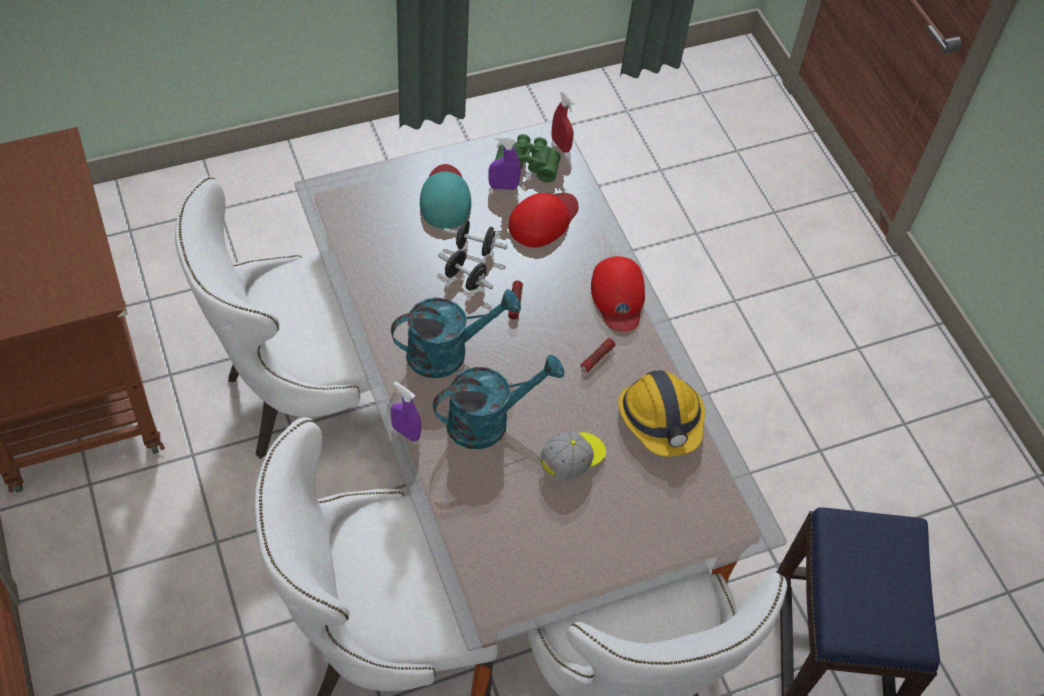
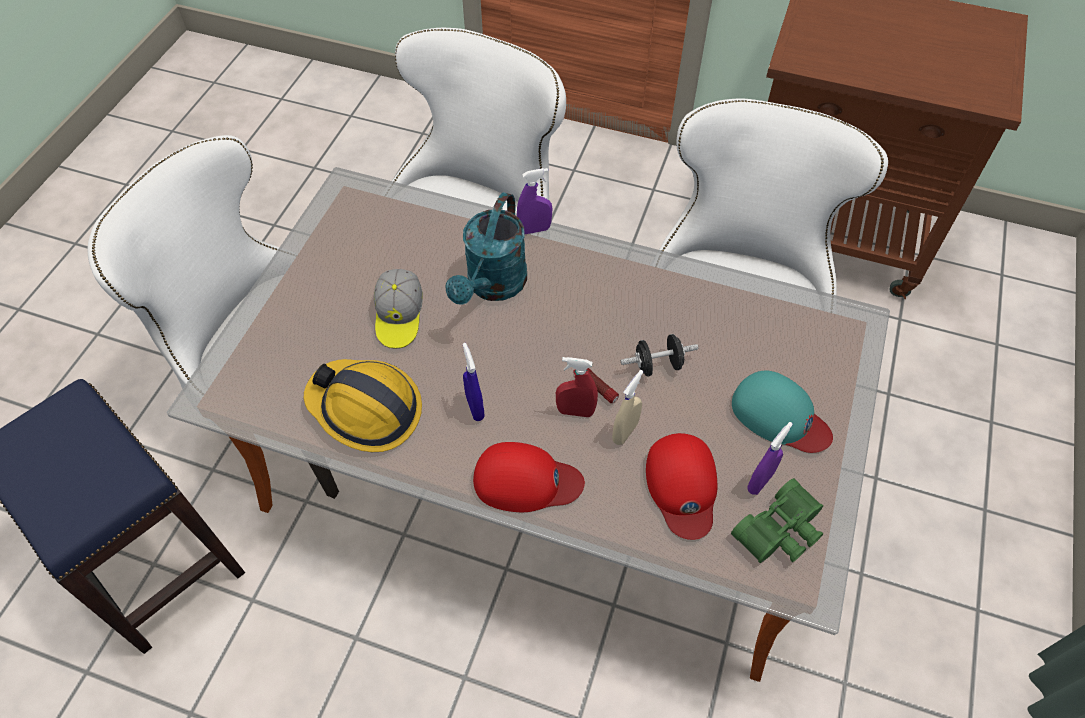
camera: 135 degrees right, 0 degrees up
turquoise watering can [391,289,521,378] -> none
black dumbbell [444,220,507,256] -> none
red spray bottle [551,91,575,153] -> red spray bottle moved to [556,357,598,417]
flashlight [581,338,615,372] -> blue spray bottle [463,343,485,421]
red cap [591,256,645,332] -> red cap turned 150 degrees clockwise [473,442,585,512]
none -> beige spray bottle [612,370,644,445]

